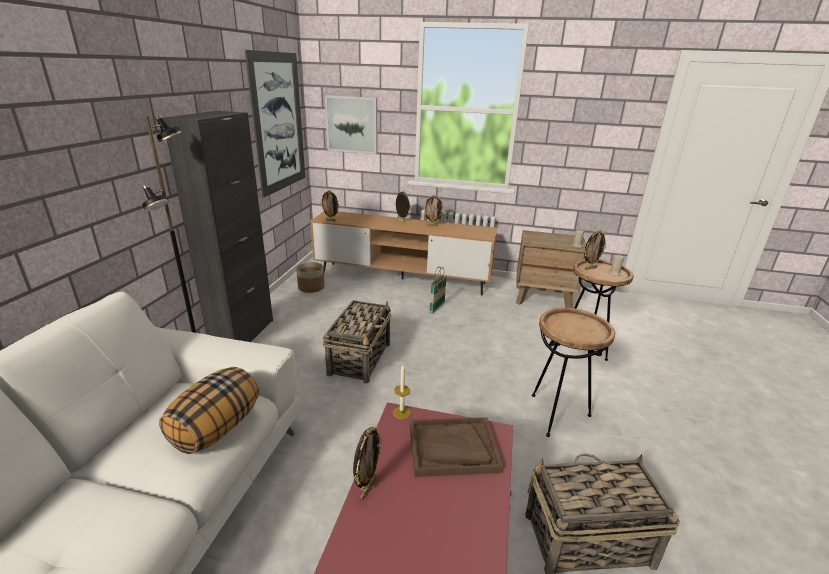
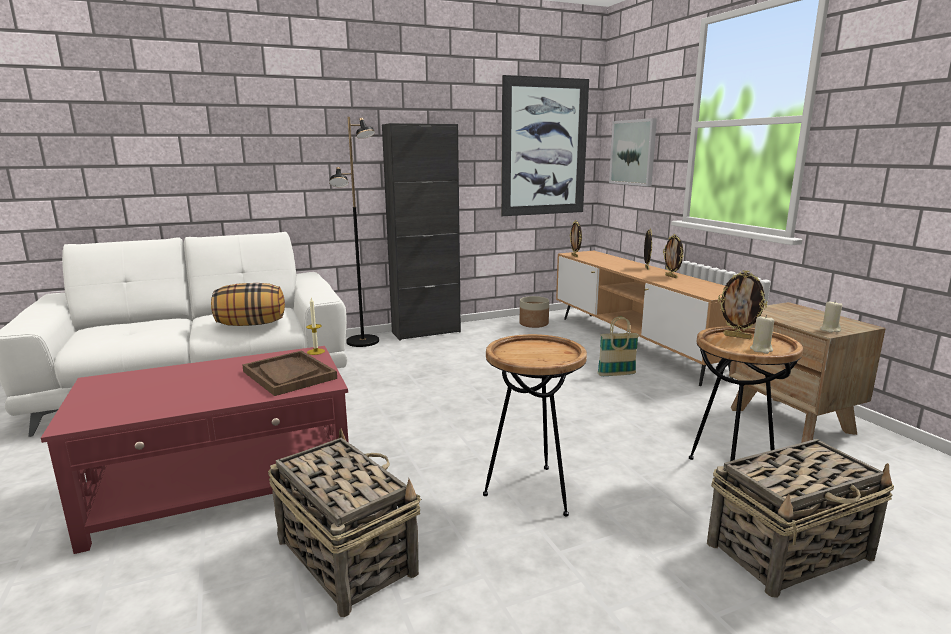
camera: 55 degrees right, 10 degrees down
basket [323,300,391,383] -> basket moved to [707,439,894,598]
picture frame [353,426,382,500] -> none

